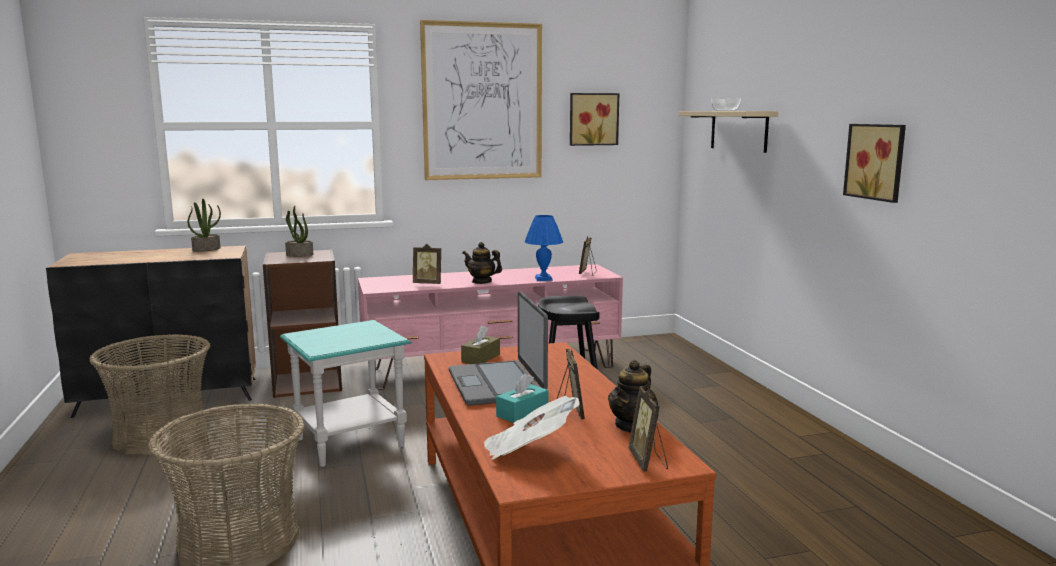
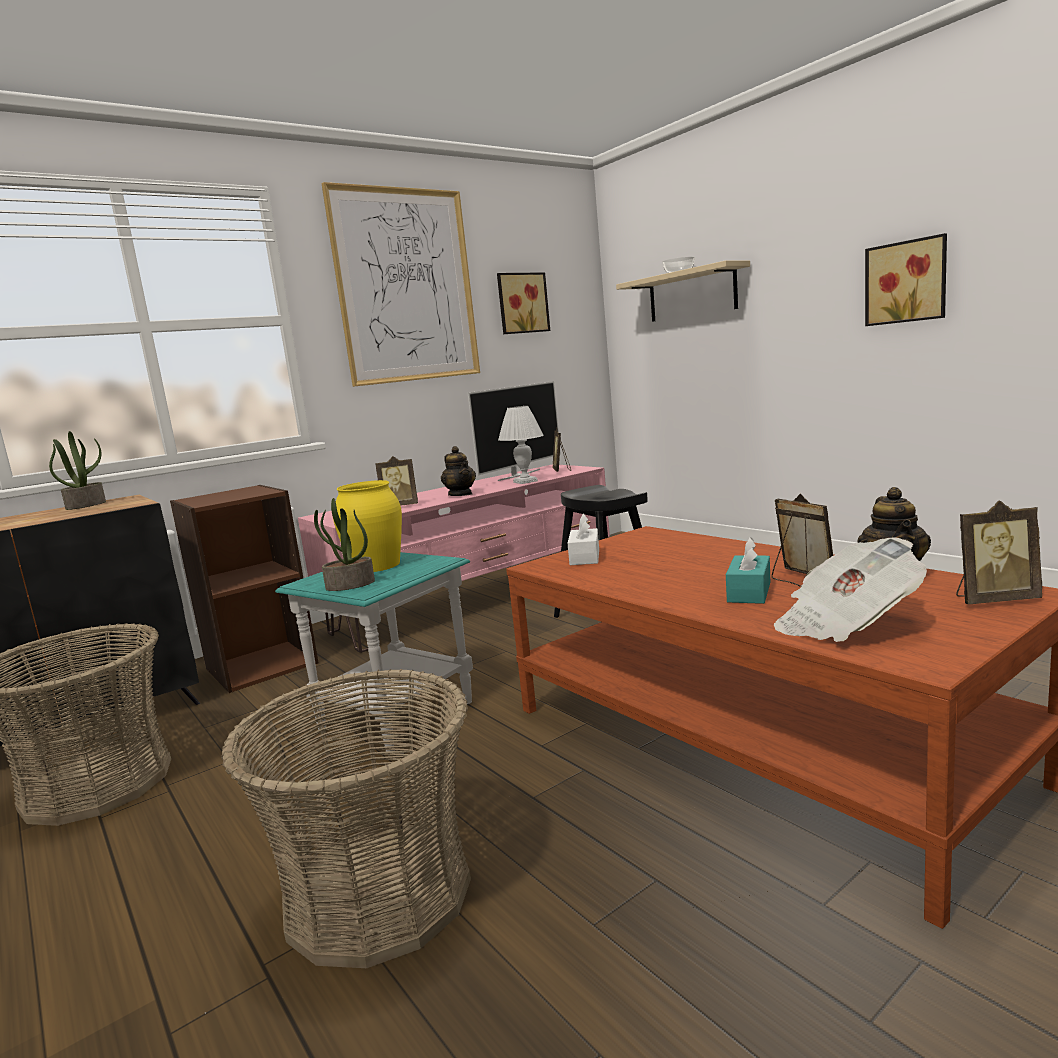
camera: 20 degrees left, 0 degrees up
potted plant [285,206,313,257] -> potted plant moved to [314,498,375,591]
laptop [449,291,548,406] -> none
brown tissue box [461,325,500,364] -> white tissue box [568,513,599,565]
teapot [462,242,502,284] -> teapot turned 120 degrees counterclockwise [441,446,476,496]
blue table lamp [525,215,563,281] -> white table lamp [498,406,544,484]
picture frame [628,386,668,471] -> picture frame turned 60 degrees counterclockwise [956,500,1042,604]
none -> yellow vase [333,480,402,572]
none -> television [468,381,561,481]

